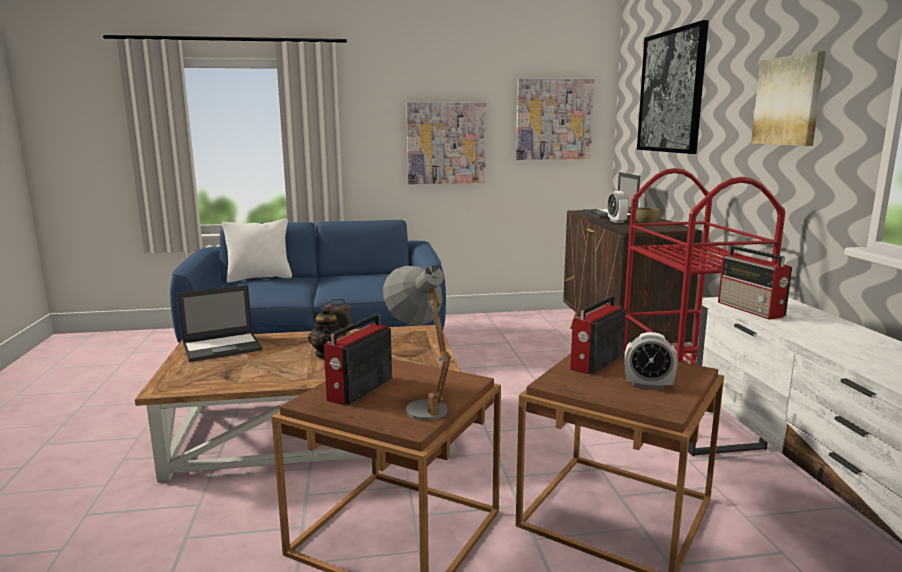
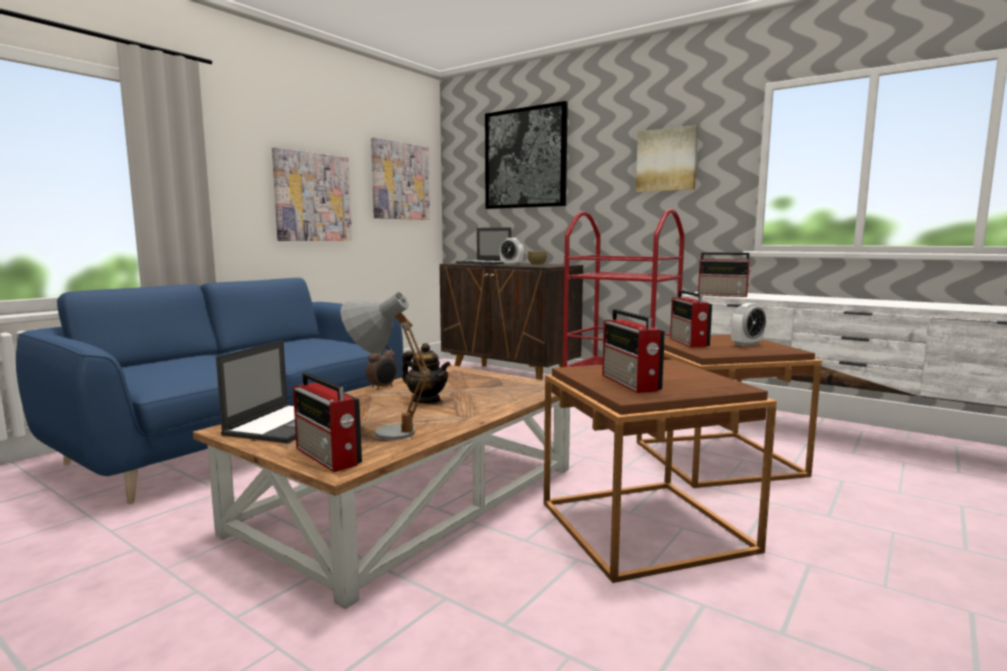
camera: 45 degrees left, 5 degrees down
white pillow [222,219,292,283] -> none
grey table lamp [383,266,451,421] -> grey table lamp moved to [340,292,431,440]
none -> radio [293,373,362,472]

